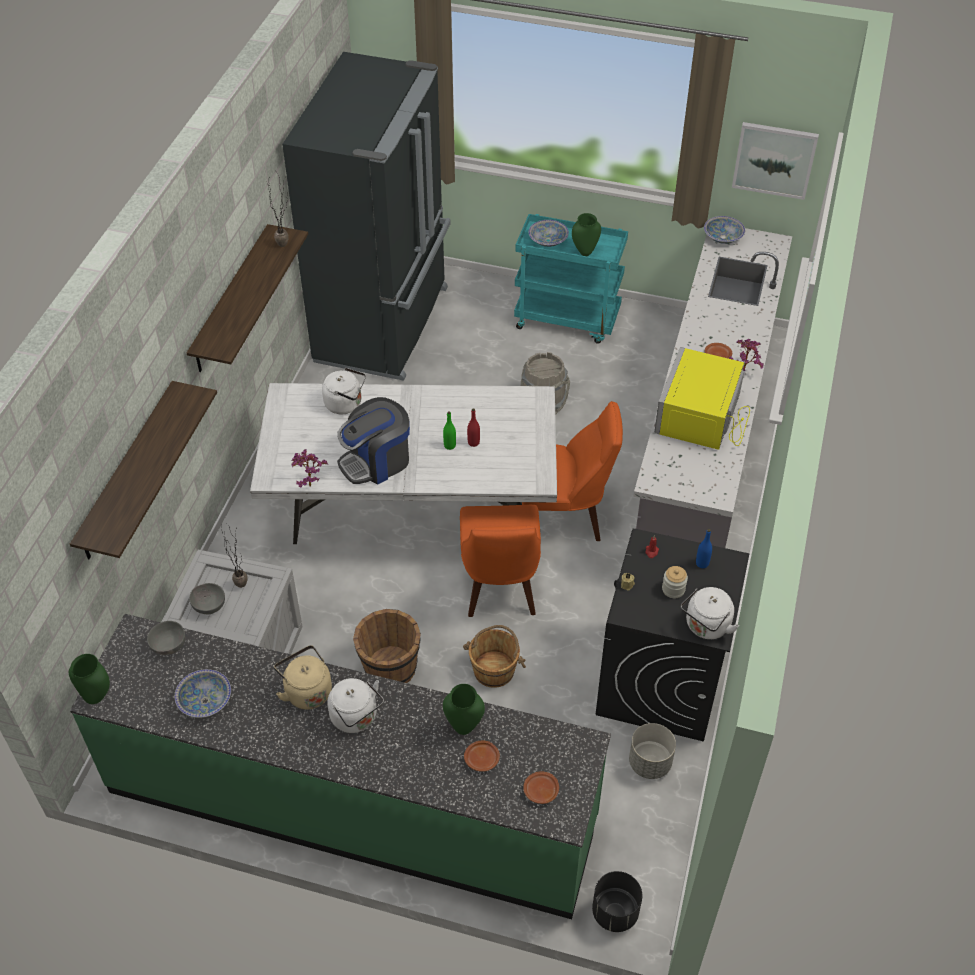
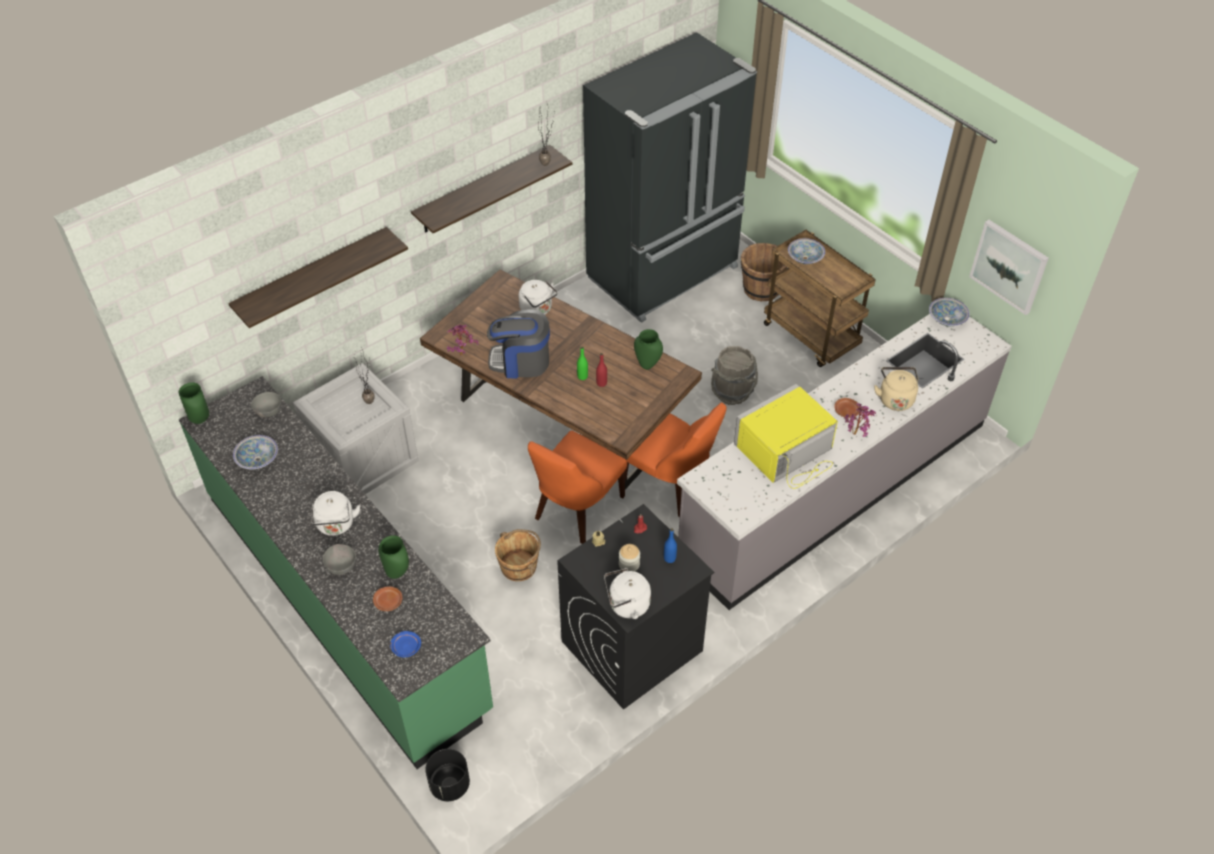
camera: 35 degrees right, 0 degrees up
grey bowl [189,583,225,614] -> grey bowl moved to [323,544,356,575]
white dining table [250,383,557,544] -> brown dining table [420,269,702,489]
beige kettle [274,645,332,710] -> beige kettle moved to [874,367,918,411]
brown bucket [353,609,421,683] -> brown bucket moved to [741,243,788,301]
turquoise cart [514,214,628,344] -> brown cart [764,230,876,367]
brown plate [523,772,559,804] -> blue plate [390,631,421,657]
green vase [572,213,601,256] -> green vase moved to [634,329,663,370]
grey planter [629,723,676,779] -> none

